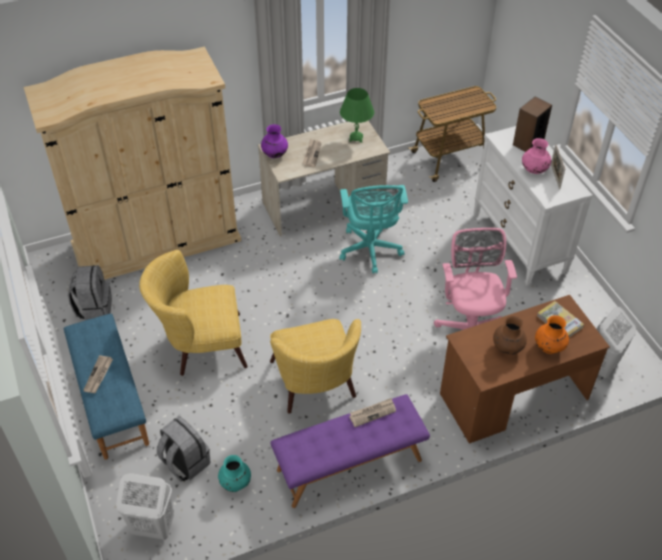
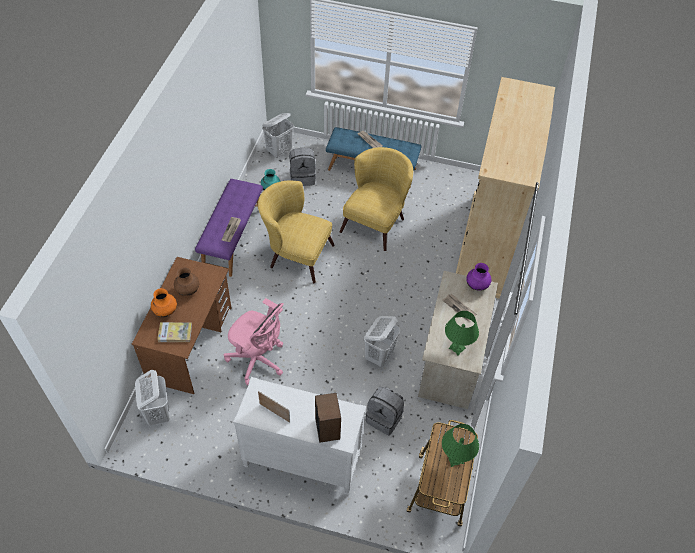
camera: 125 degrees right, 5 degrees up
grey backpack [68,265,112,320] -> grey backpack moved to [366,387,404,435]
turquoise office chair [339,185,408,274] -> white laundry basket [364,316,400,367]
pink vase [522,138,551,174] -> none
none -> green table lamp [442,424,479,467]

